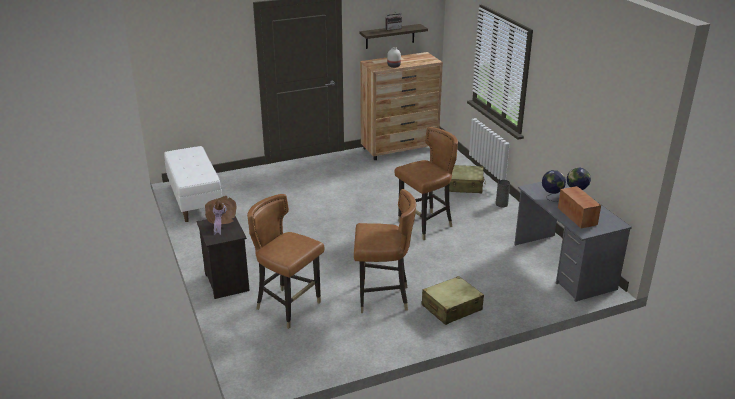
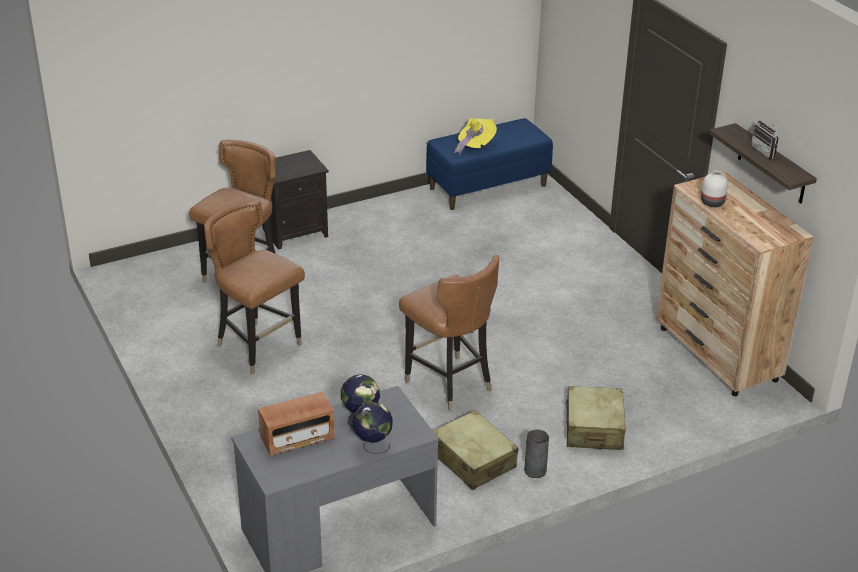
camera: 85 degrees right, 5 degrees up
white bench [164,146,222,222] -> blue bench [426,118,553,210]
brown hat [205,196,236,235] -> none
brown chair [354,189,416,313] -> brown chair turned 135 degrees clockwise [204,200,305,375]
beige suitcase [421,276,484,325] -> beige suitcase moved to [433,410,519,490]
none -> yellow hat [454,118,497,156]

